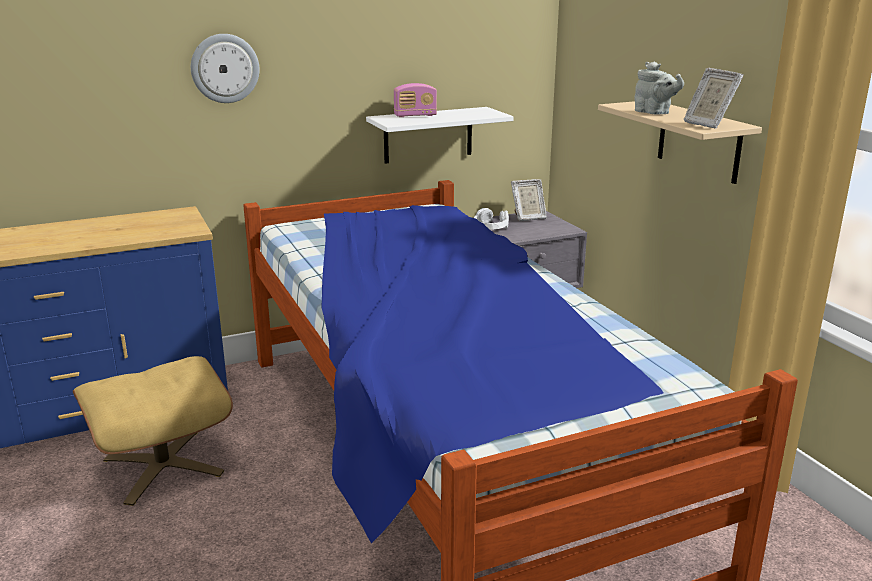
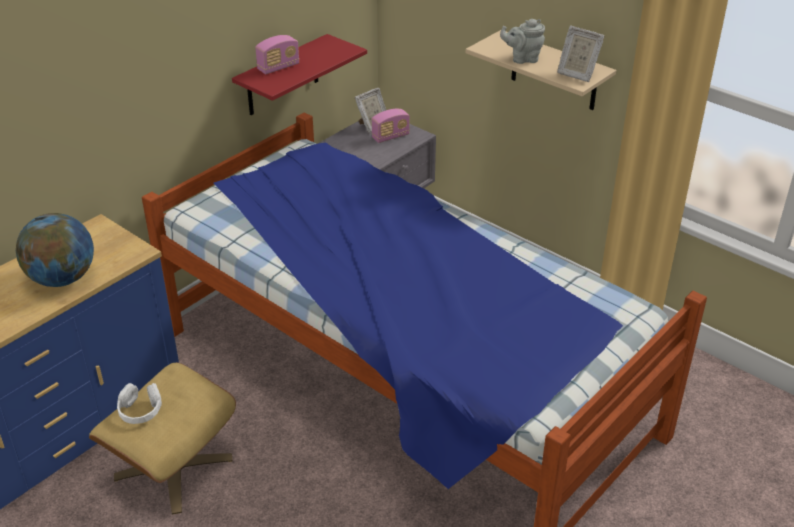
camera: 25 degrees left, 15 degrees up
wall clock [191,34,260,103] -> none
white shelf [366,107,514,164] -> red shelf [232,34,367,115]
white headphones [474,208,509,230] -> white headphones moved to [117,383,162,424]
grey teapot [634,62,684,115] -> grey teapot turned 150 degrees clockwise [500,19,545,64]
none -> globe [16,213,94,287]
none -> radio [372,109,410,143]

